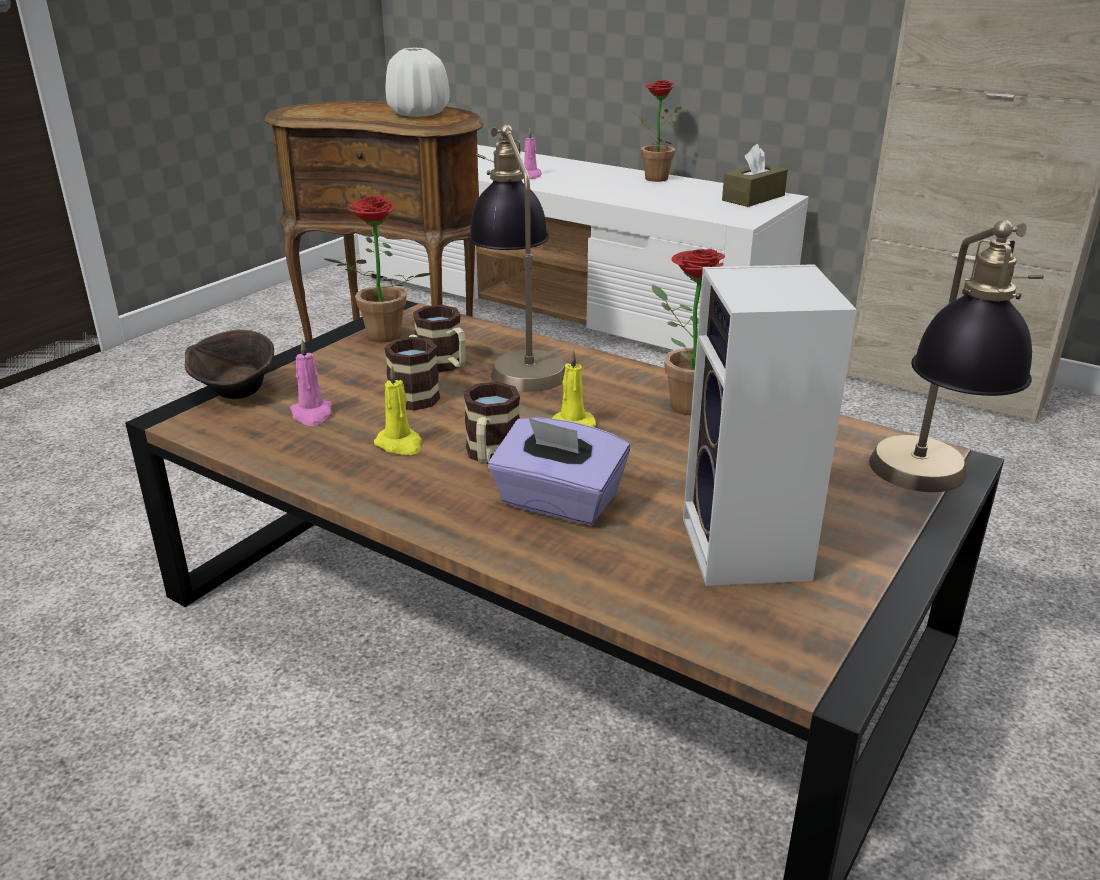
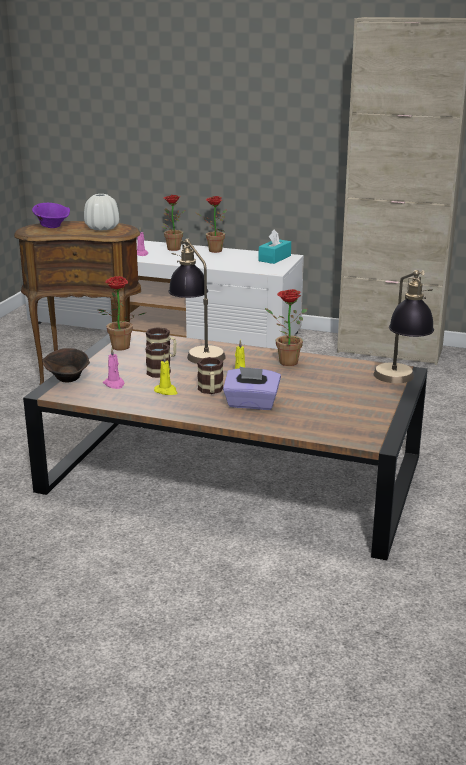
camera: 15 degrees left, 5 degrees down
speaker [683,264,857,586] -> none
brown tissue box [722,144,788,207] -> turquoise tissue box [259,229,291,264]
none -> purple bowl [32,203,70,228]
none -> potted plant [162,195,185,251]

